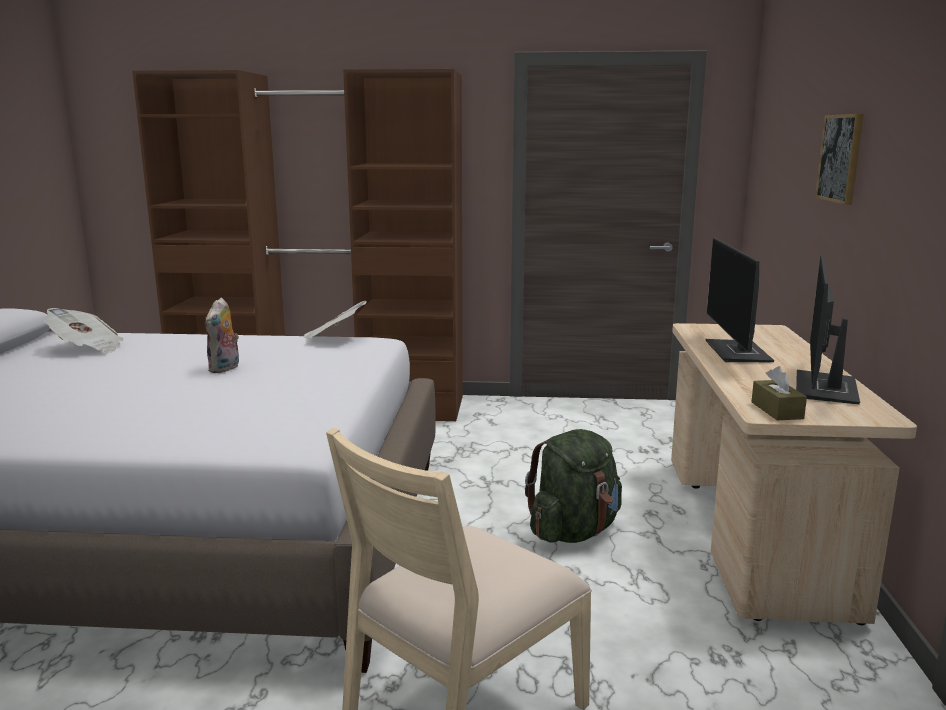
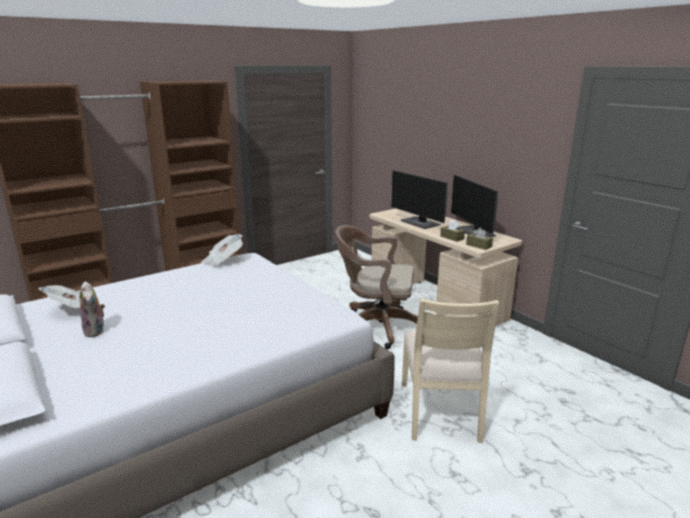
camera: 40 degrees left, 5 degrees up
plush toy [205,298,239,373] -> plush toy moved to [80,281,105,337]
green backpack [525,429,622,543] -> brown office chair [335,225,418,349]
picture [815,114,864,205] -> none
none -> brown tissue box [440,220,465,242]

